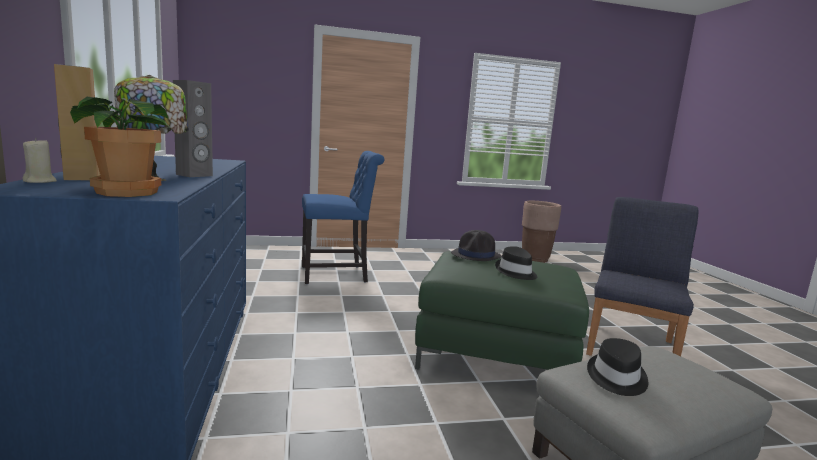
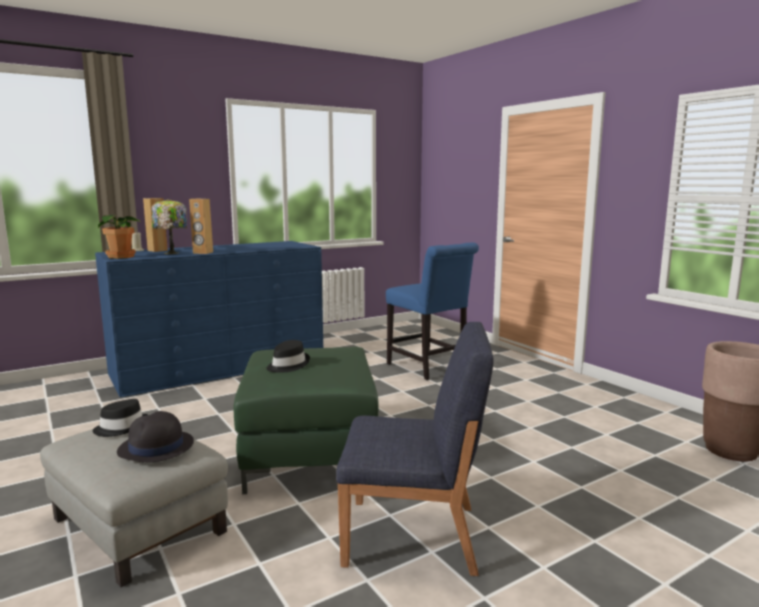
camera: 70 degrees right, 0 degrees up
grey speaker [173,80,213,177] -> brown speaker [189,199,213,254]
black hat [451,230,502,261] -> black hat moved to [117,411,194,463]

